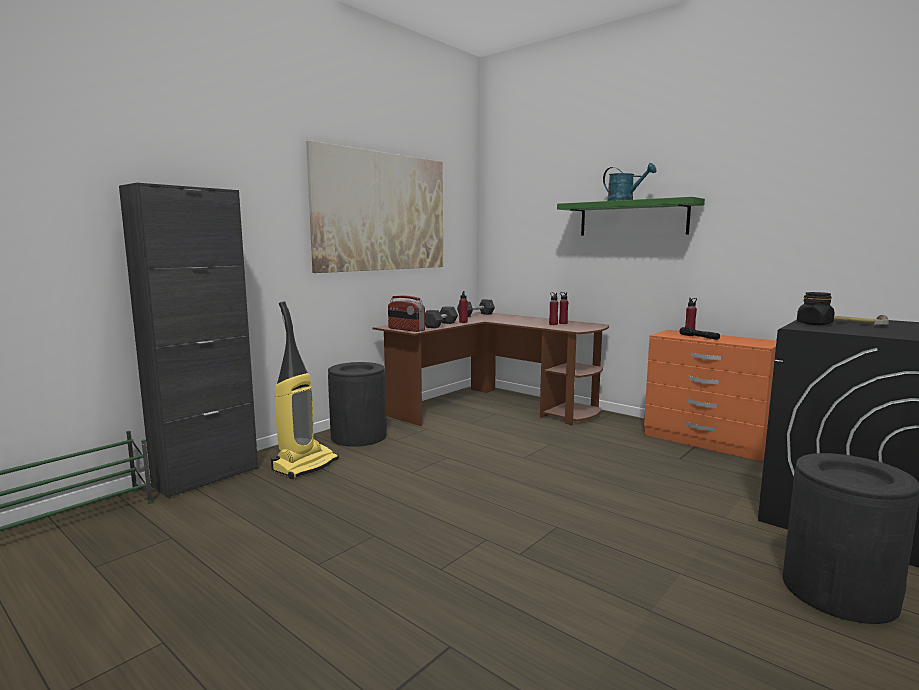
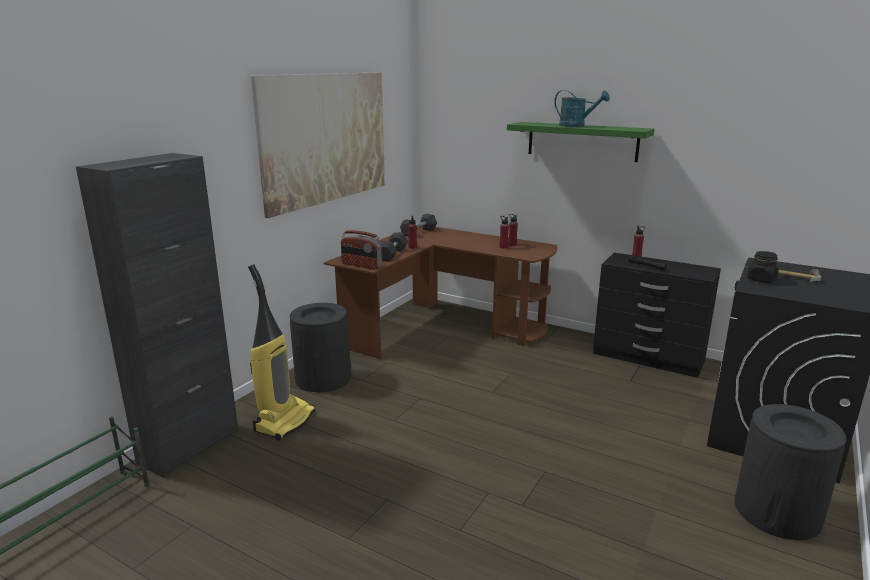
camera: 10 degrees left, 10 degrees up
orange dresser [644,330,776,461] -> black dresser [593,253,721,378]

